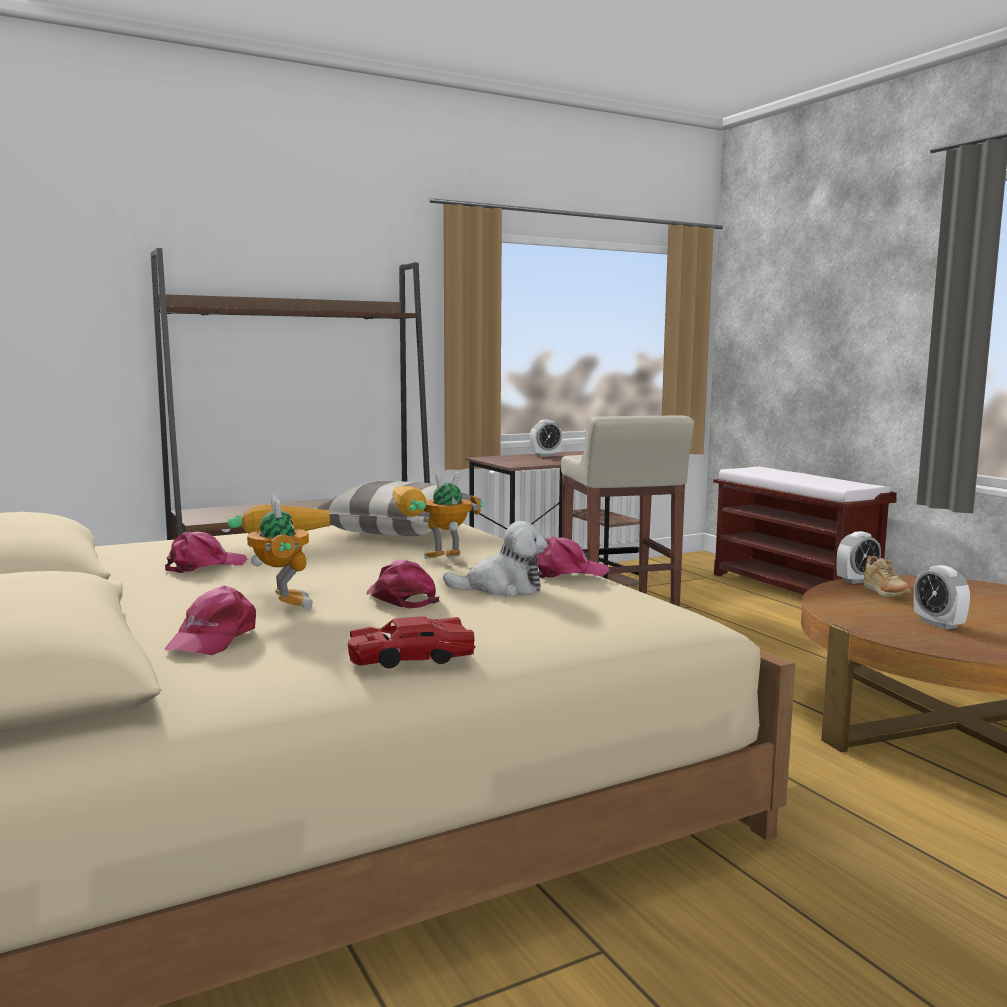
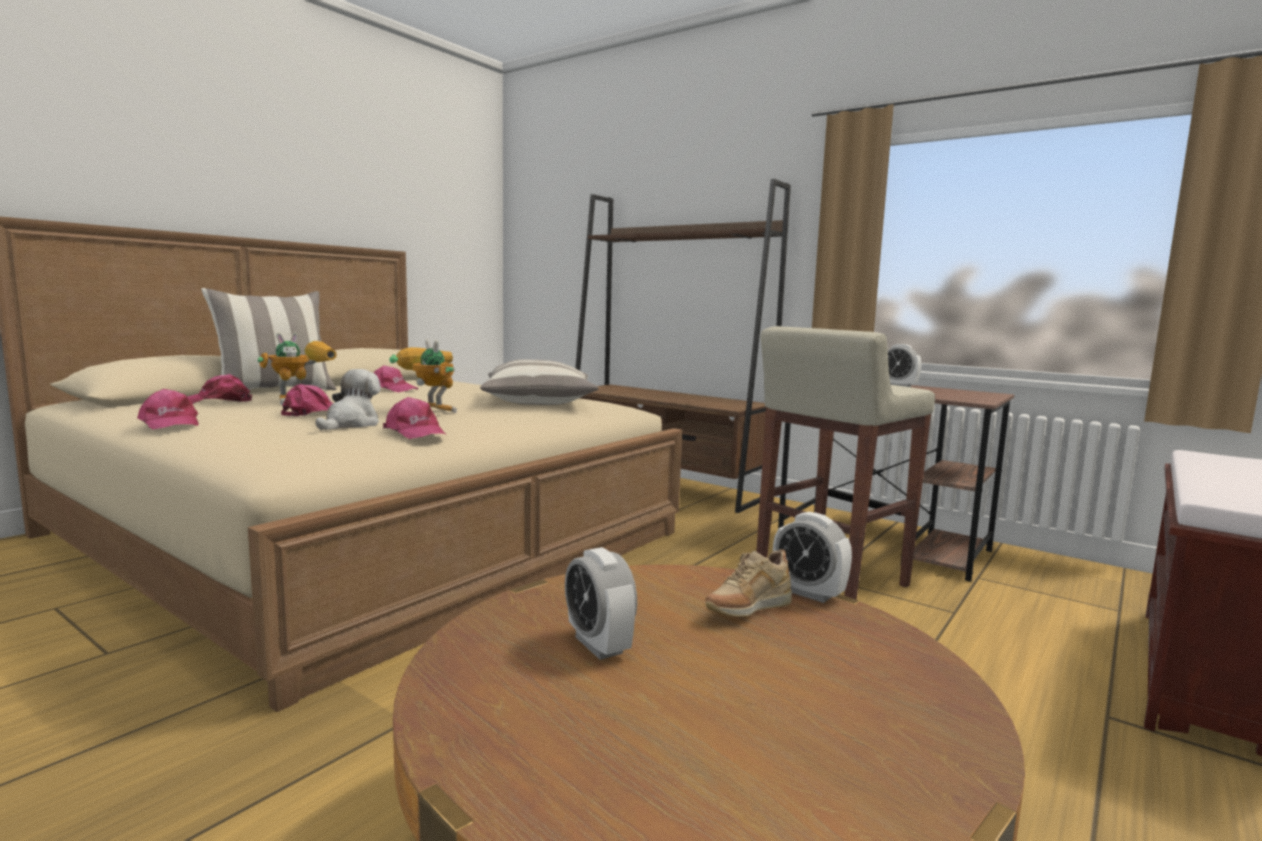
camera: 65 degrees right, 0 degrees up
red toy car [348,616,476,669] -> pink cap [137,389,199,429]
plush toy [443,521,547,597] -> plush toy turned 135 degrees counterclockwise [316,369,381,430]
alarm clock [914,565,970,630] -> alarm clock turned 75 degrees counterclockwise [565,547,637,660]
none -> pillow [201,288,336,390]

